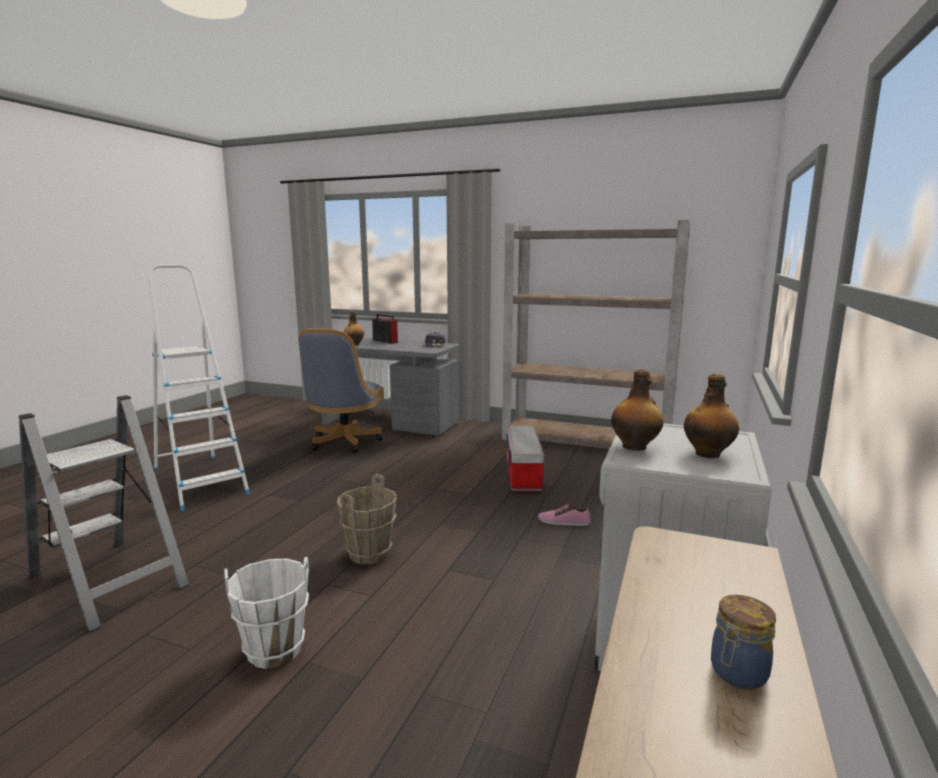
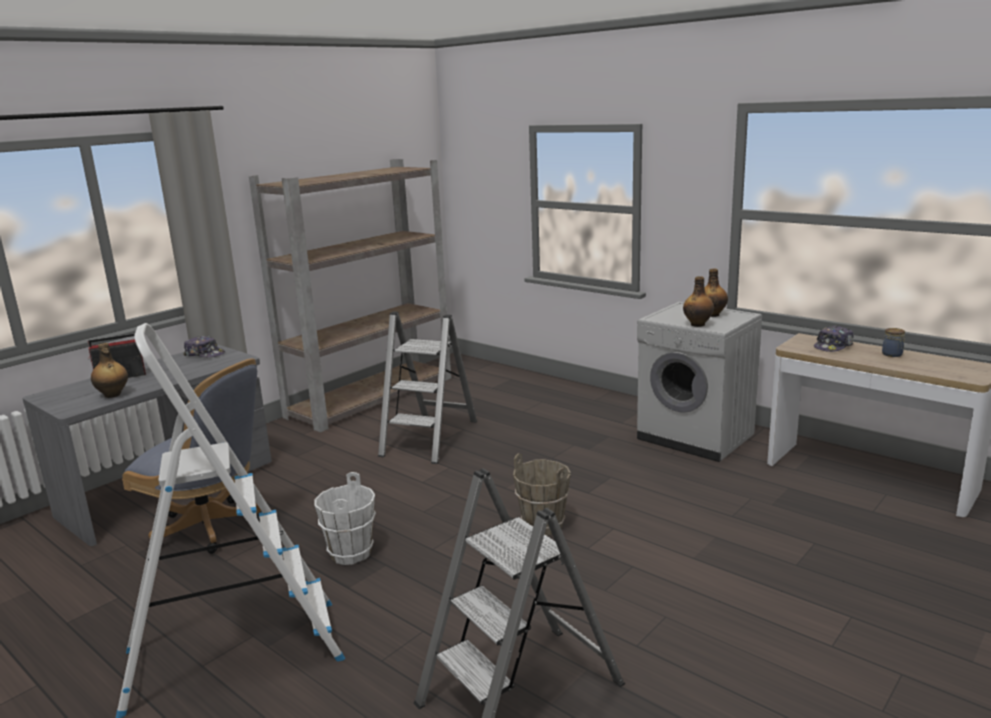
camera: 70 degrees left, 5 degrees up
white bucket [224,557,309,669] -> white bucket moved to [314,472,376,565]
storage box [506,426,544,492] -> grey step ladder [378,311,477,464]
shoe [538,504,591,526] -> none
none -> cap [814,325,854,352]

